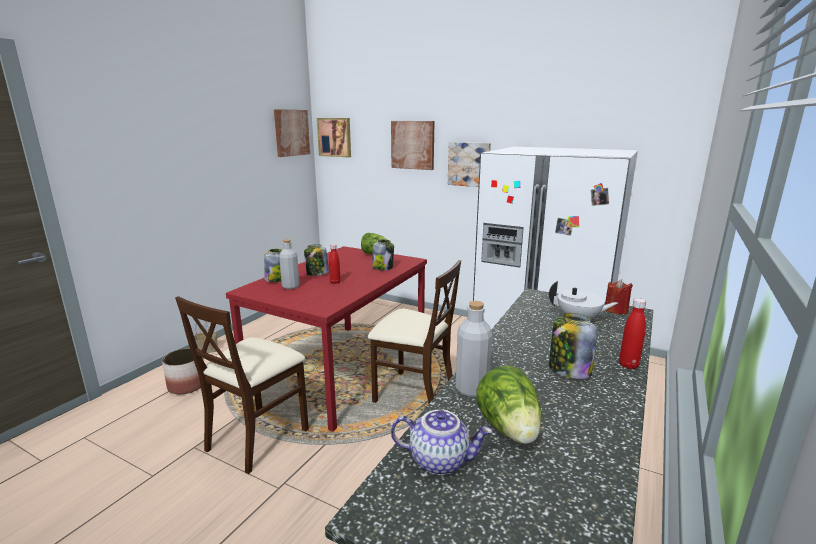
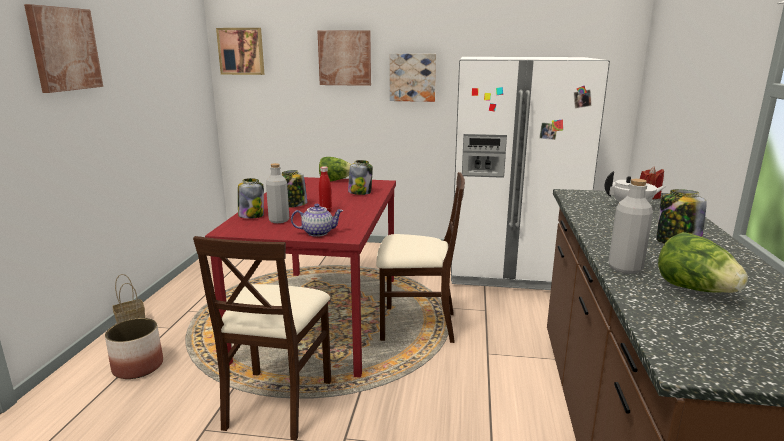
camera: 20 degrees left, 0 degrees up
picture [274,109,310,157] -> picture moved to [24,4,103,93]
teapot [391,410,492,475] -> teapot moved to [291,204,343,237]
red bottle [619,298,646,369] -> none

